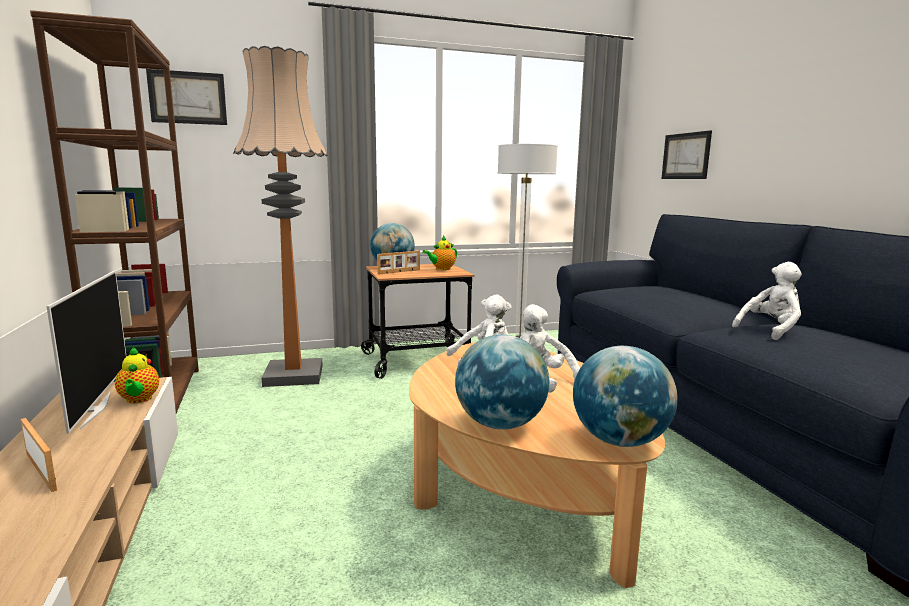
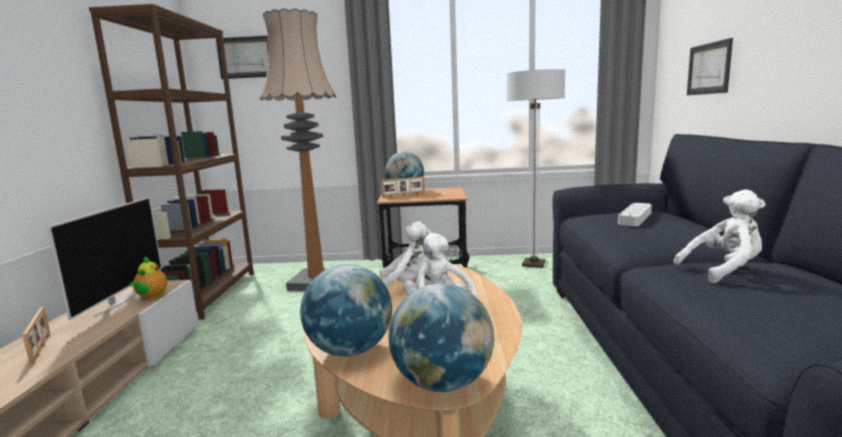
camera: 20 degrees right, 0 degrees up
teapot [422,235,457,270] -> none
none -> grey tray [618,203,652,226]

